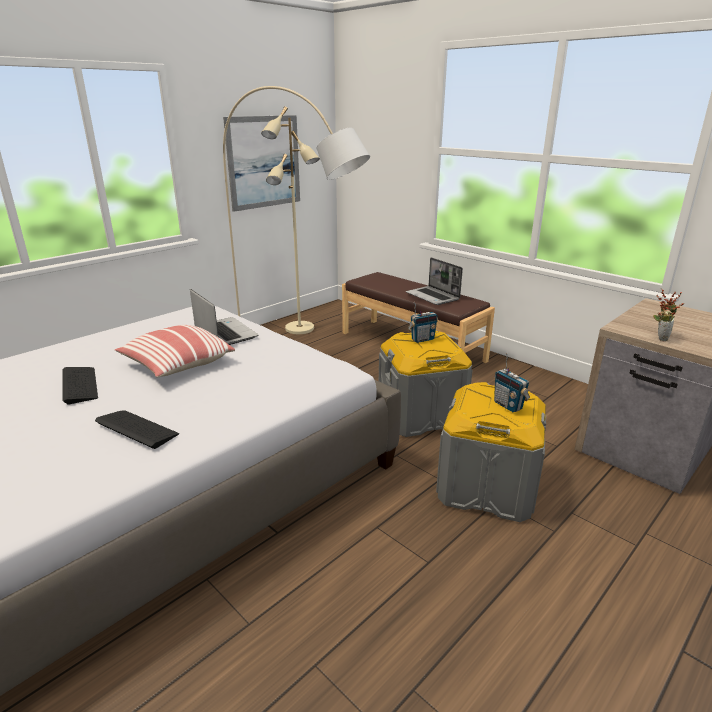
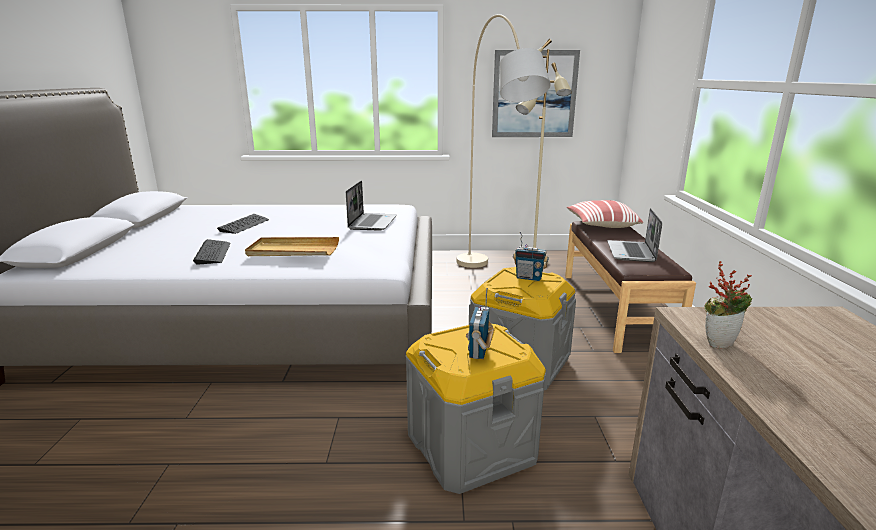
camera: 45 degrees right, 5 degrees down
pillow [115,325,235,378] -> pillow moved to [567,200,643,228]
none -> beige tray [245,237,339,256]

